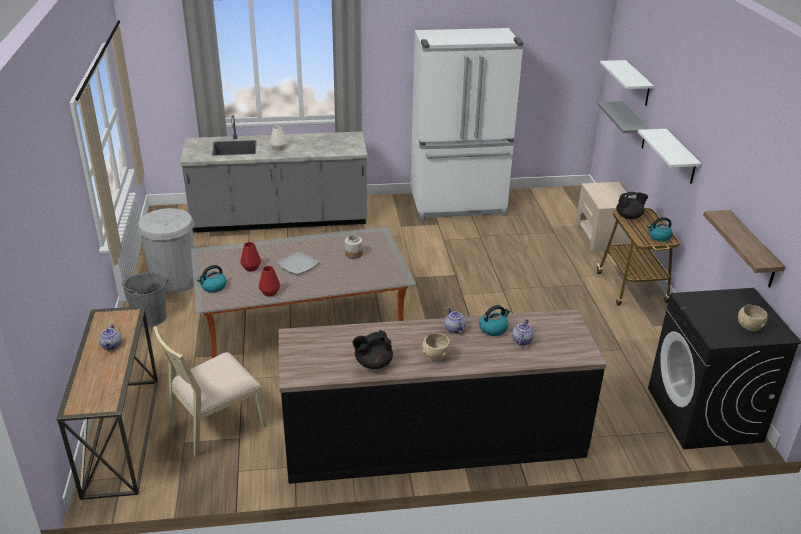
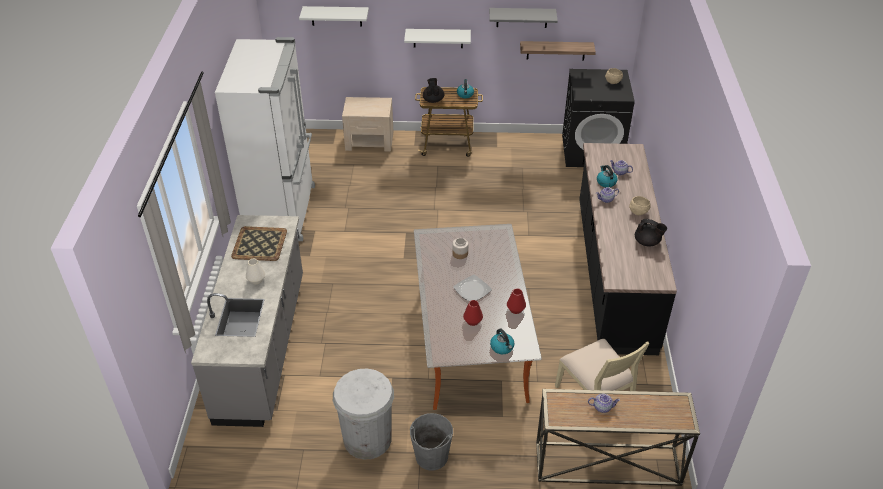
camera: 80 degrees left, 10 degrees up
black teapot [352,330,393,369] -> black teapot turned 45 degrees counterclockwise [635,219,667,247]
grey shelf [597,101,649,148] -> grey shelf moved to [489,8,558,28]
none -> tray [231,226,287,261]

